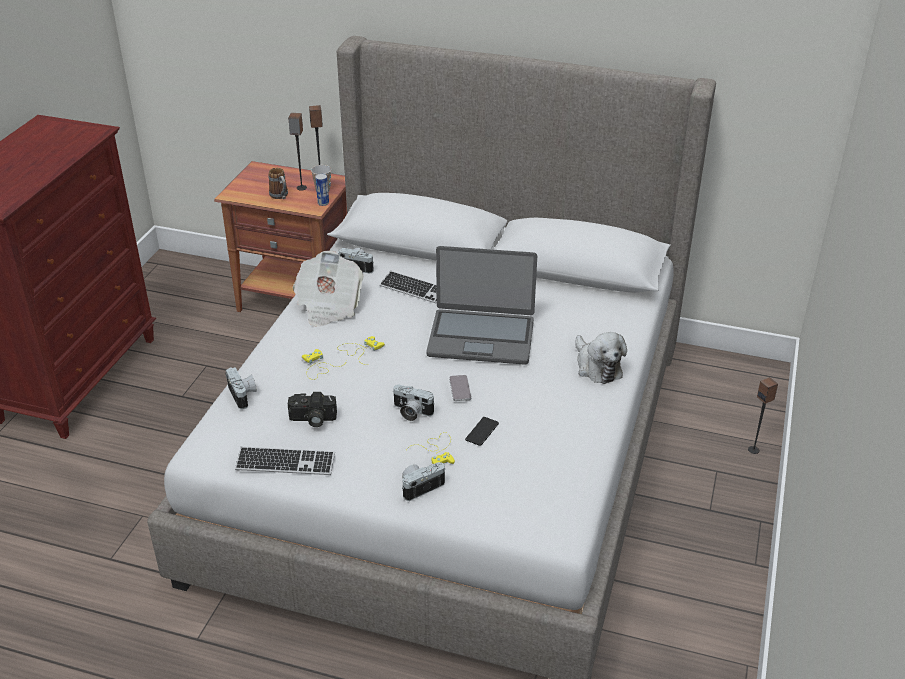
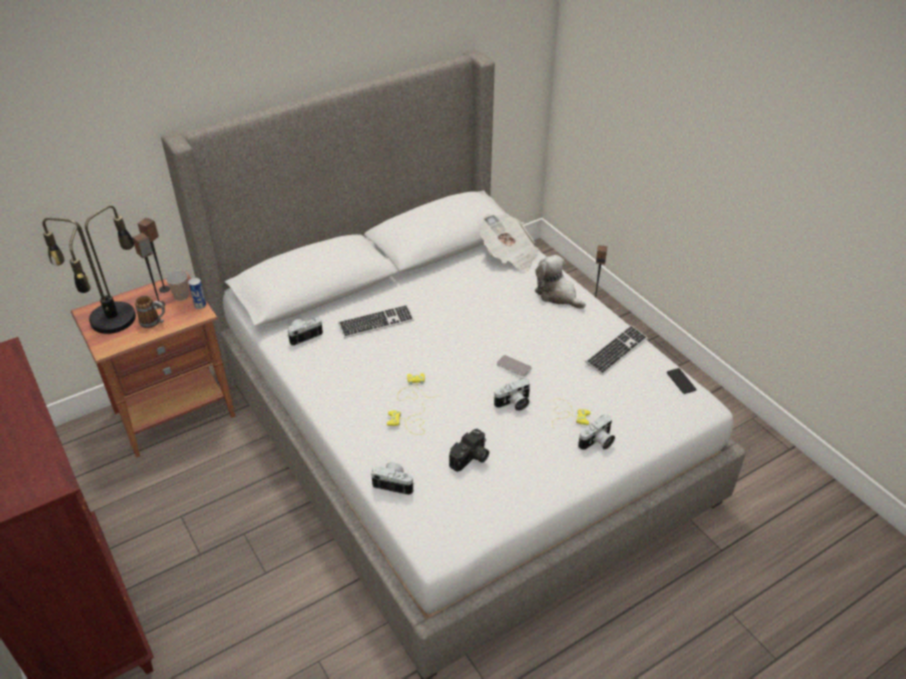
camera: 50 degrees left, 5 degrees up
keyboard [235,446,335,475] -> keyboard moved to [585,325,648,375]
newspaper [293,251,364,327] -> newspaper moved to [480,214,539,271]
camera [402,462,445,501] -> camera turned 135 degrees counterclockwise [578,415,615,450]
laptop [426,246,537,365] -> none
phone [465,417,499,446] -> phone moved to [667,368,697,394]
plush toy [575,332,627,384] -> plush toy turned 150 degrees counterclockwise [535,255,586,309]
none -> table lamp [43,205,136,334]

